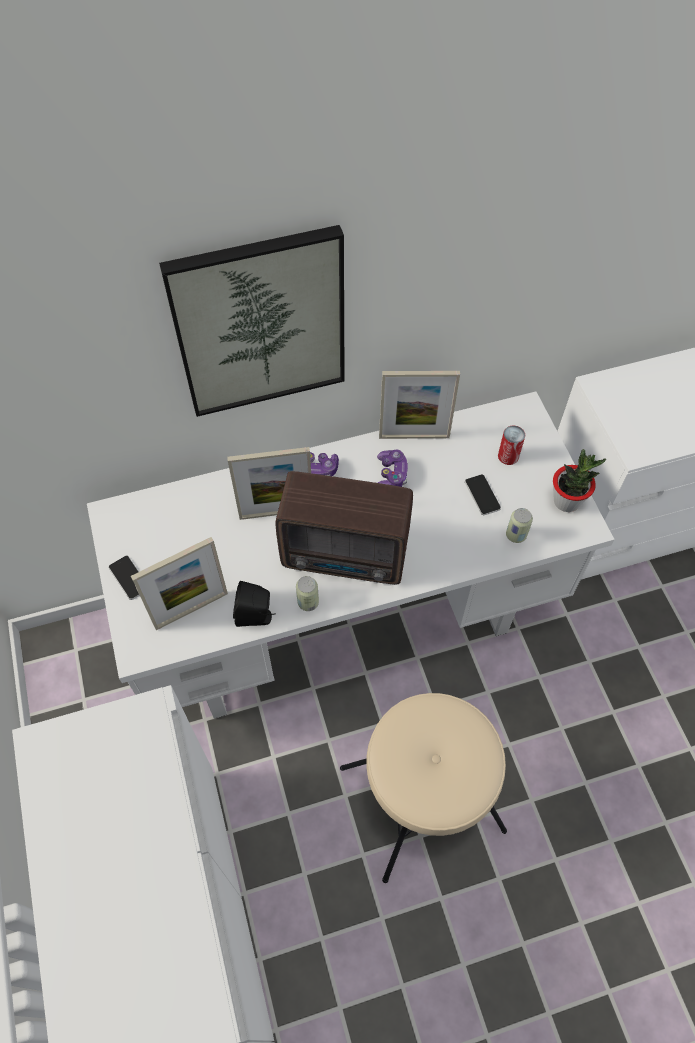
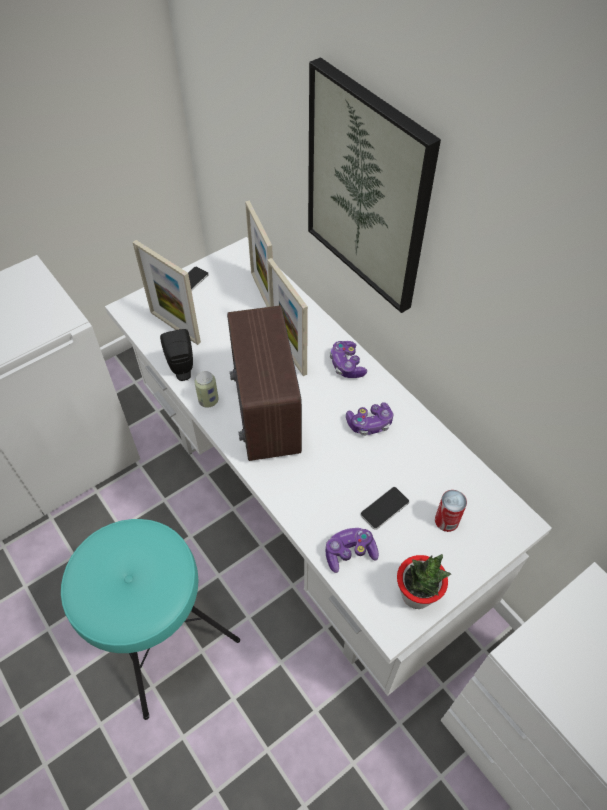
camera: 70 degrees right, 5 degrees down
beige stool [340,693,507,883] -> turquoise stool [61,519,240,720]
picture frame [379,371,460,439] -> picture frame moved to [245,201,273,307]
can [506,508,533,543] -> game controller [326,528,379,573]

